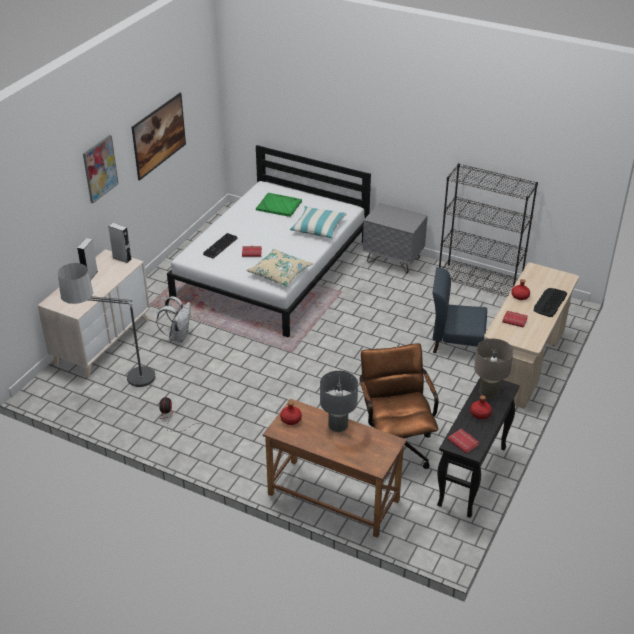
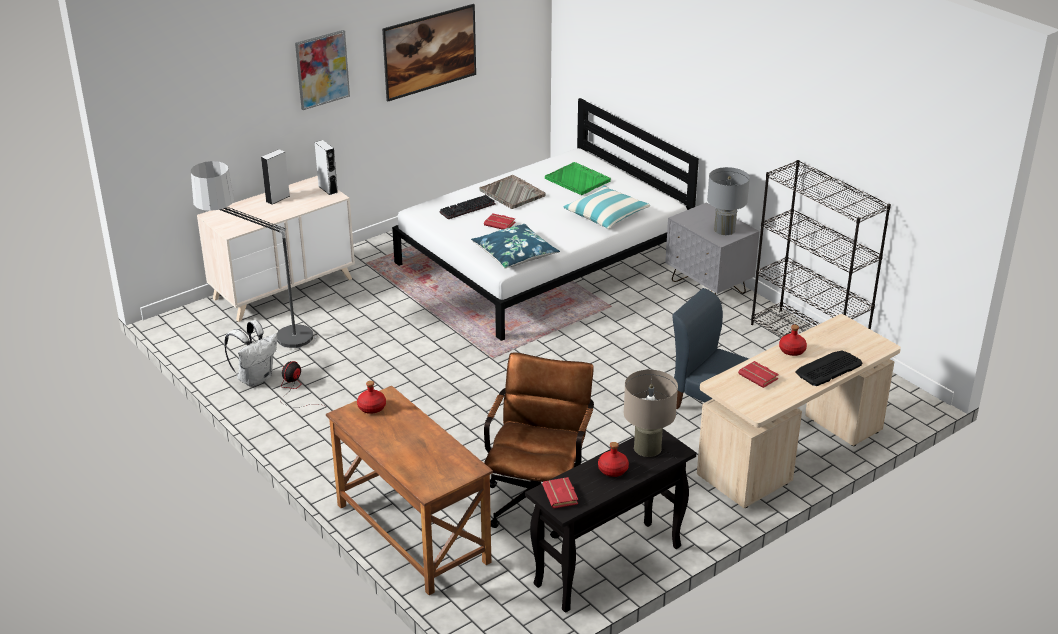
camera: 25 degrees right, 5 degrees down
white backpack [156,296,191,342] -> white backpack moved to [224,320,277,387]
beige pillow [246,249,313,287] -> blue pillow [471,224,560,269]
grey table lamp [320,371,358,432] -> grey table lamp moved to [707,167,750,235]
none -> grey tray [479,175,546,209]

